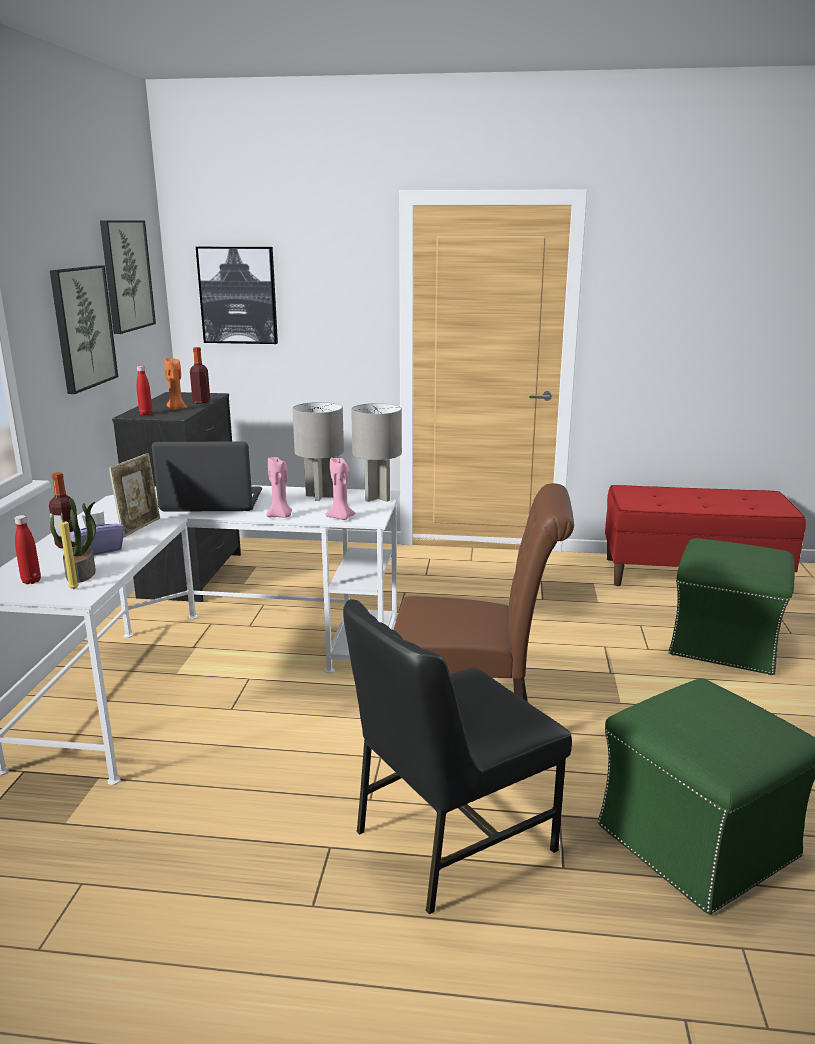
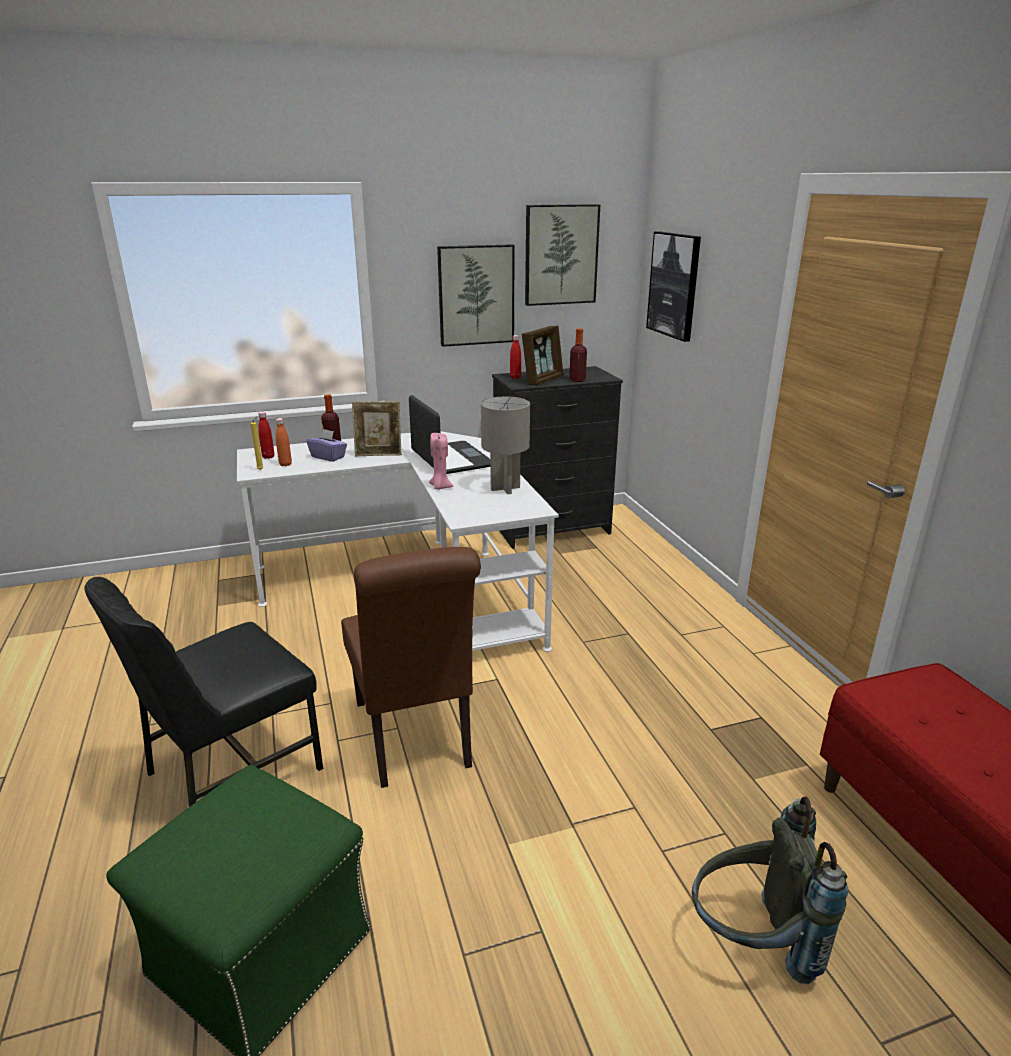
camera: 65 degrees right, 5 degrees up
potted plant [50,498,96,583] -> orange bottle [276,418,292,466]
orange candle [164,358,188,410] -> picture frame [522,326,563,385]
pink candle [325,458,355,520] -> none
black chair [343,599,572,914] -> black chair turned 75 degrees counterclockwise [85,577,324,807]
grey table lamp [351,403,402,502] -> none
green ottoman [668,538,795,675] -> grey backpack [692,796,848,984]

